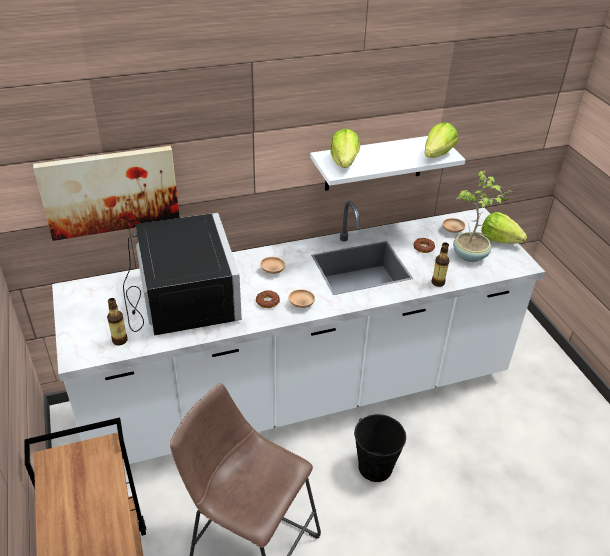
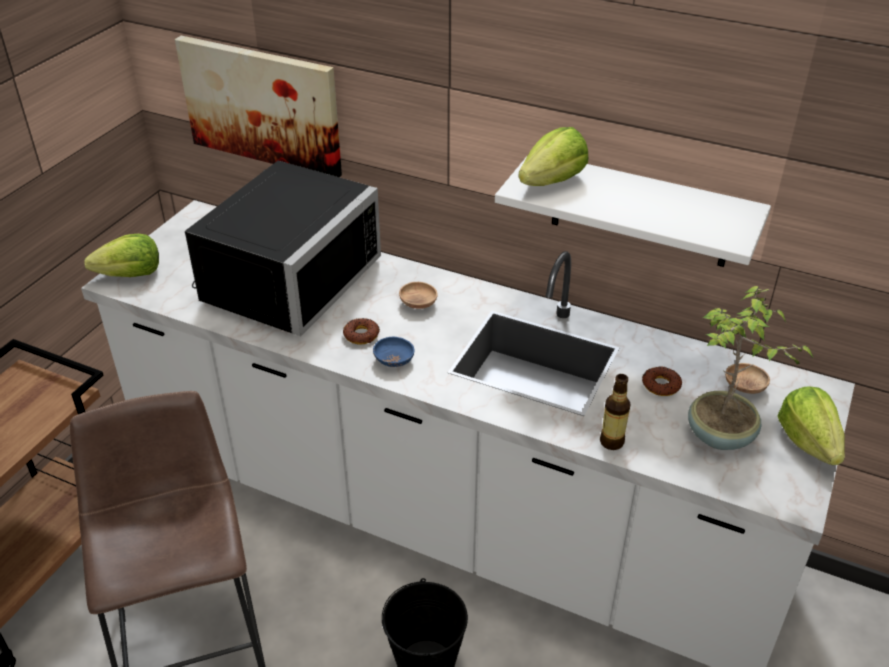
camera: 45 degrees right, 0 degrees up
bottle [107,298,128,345] -> none
brown bowl [288,289,315,308] -> blue bowl [373,337,415,367]
lettuce [424,122,458,158] -> lettuce moved to [84,234,159,277]

